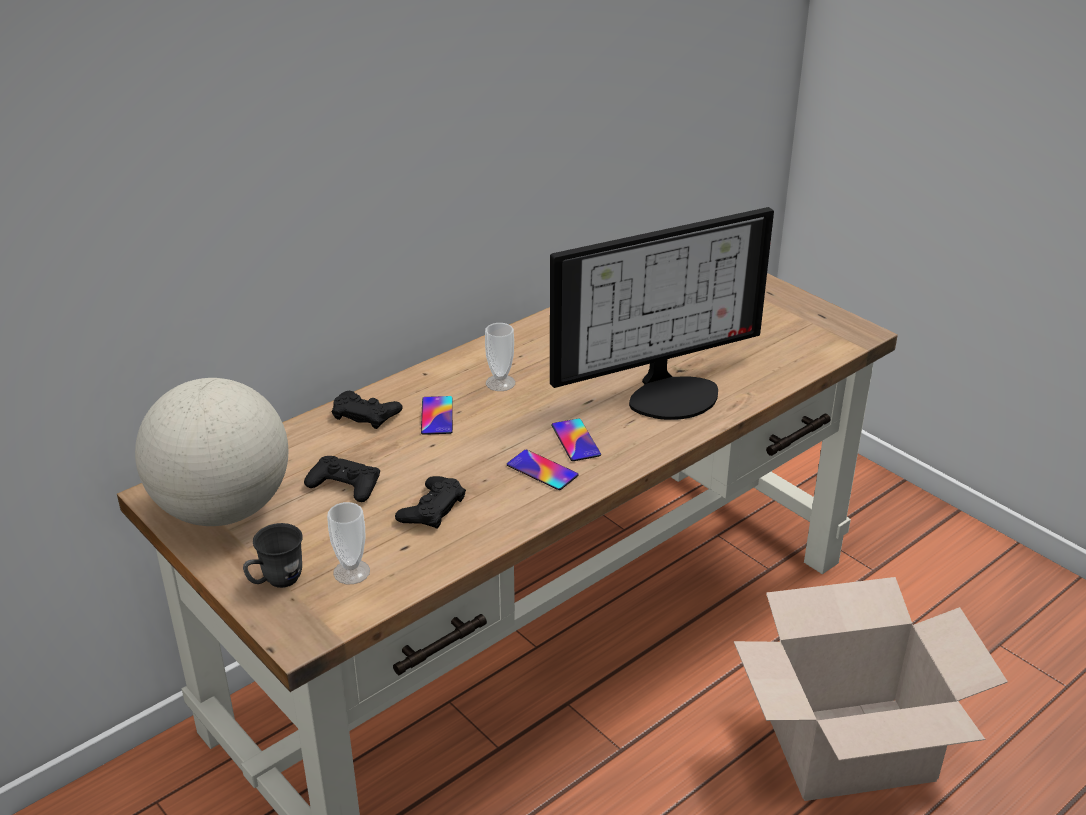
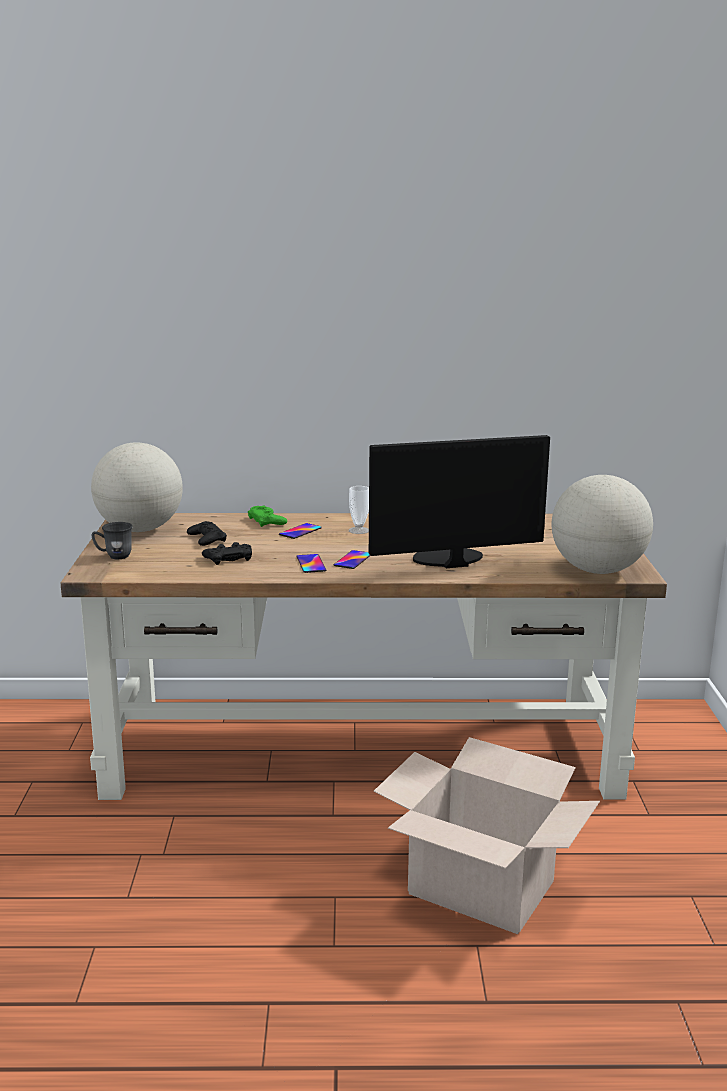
camera: 40 degrees right, 15 degrees down
cup [327,502,370,584] -> none
black game controller [332,391,403,429] -> green game controller [248,505,287,527]
monitor [550,207,774,420] -> monitor turned 150 degrees clockwise [369,435,550,568]
none -> globe [552,475,653,574]

